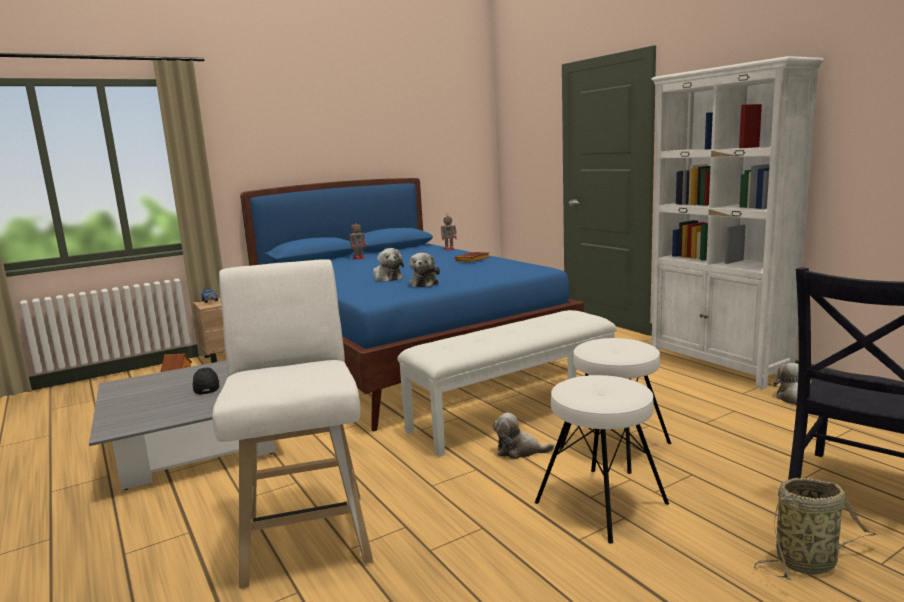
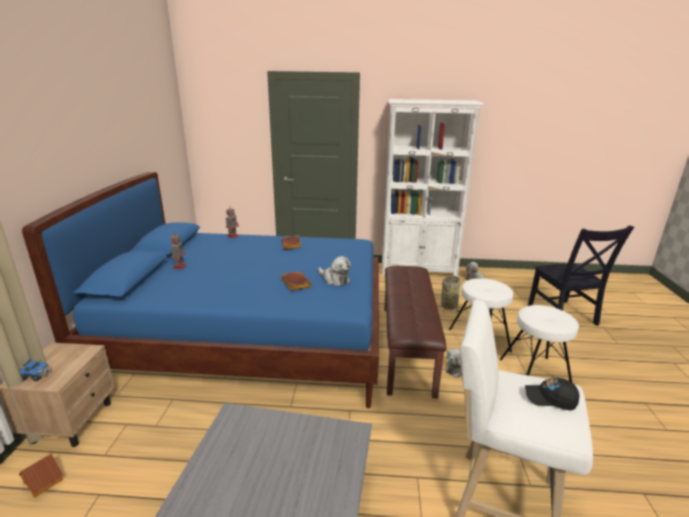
camera: 55 degrees left, 10 degrees up
black cap [193,367,219,395] -> black cap moved to [525,377,579,411]
plush toy [373,248,404,281] -> brown book [281,272,312,291]
white bench [397,310,617,457] -> brown bench [384,266,446,398]
basket [754,478,878,580] -> basket moved to [441,276,460,314]

